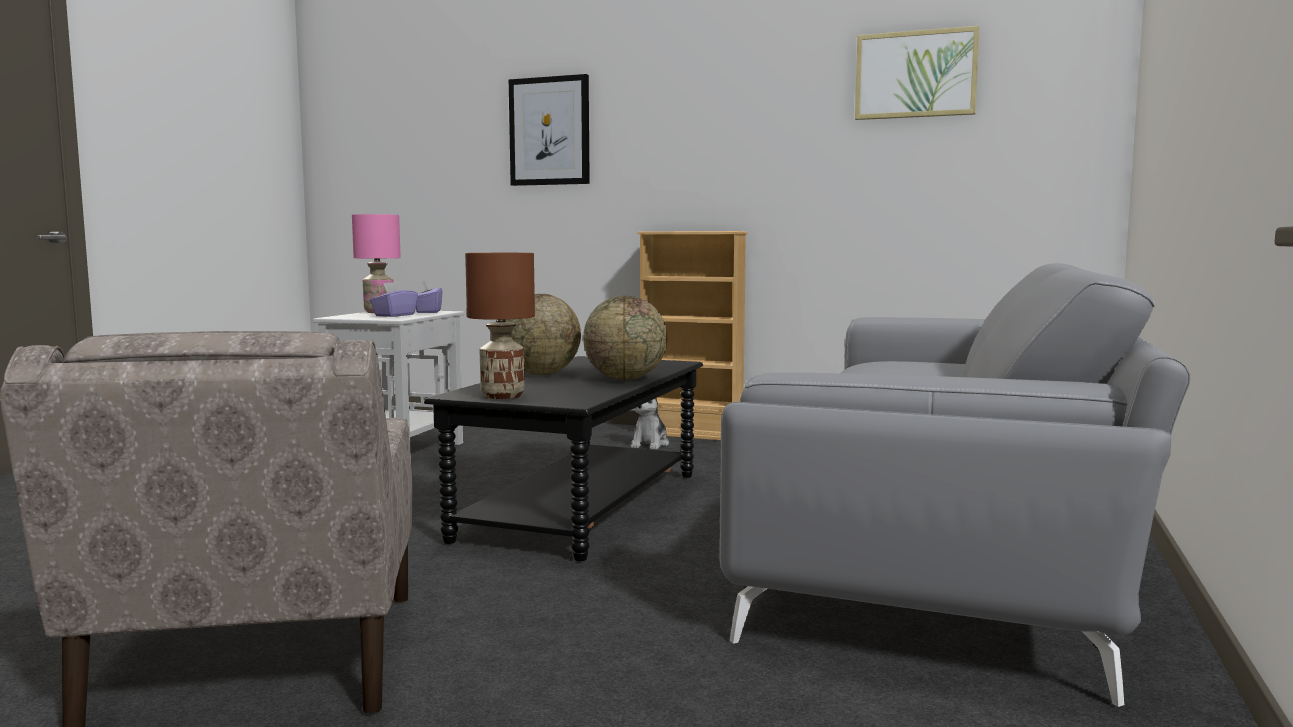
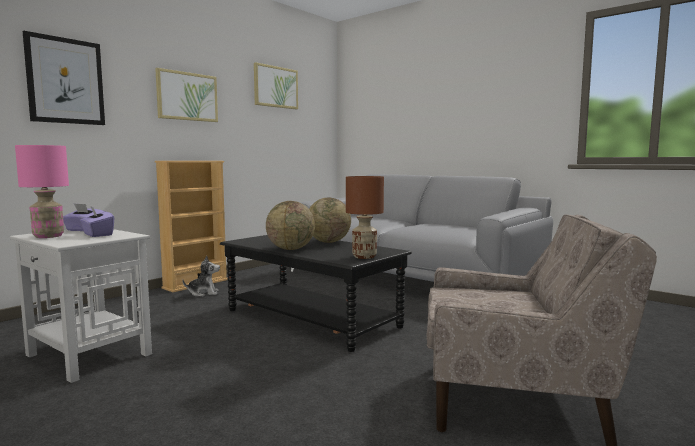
camera: 70 degrees left, 0 degrees up
plush toy [631,398,669,450] -> plush toy turned 45 degrees counterclockwise [182,255,220,297]
none -> picture [155,68,218,122]

